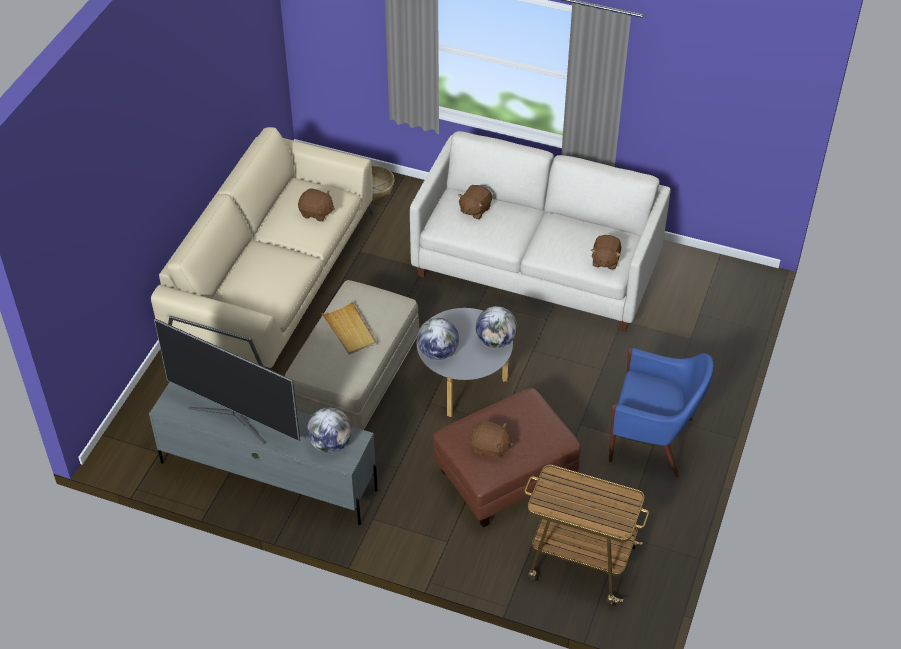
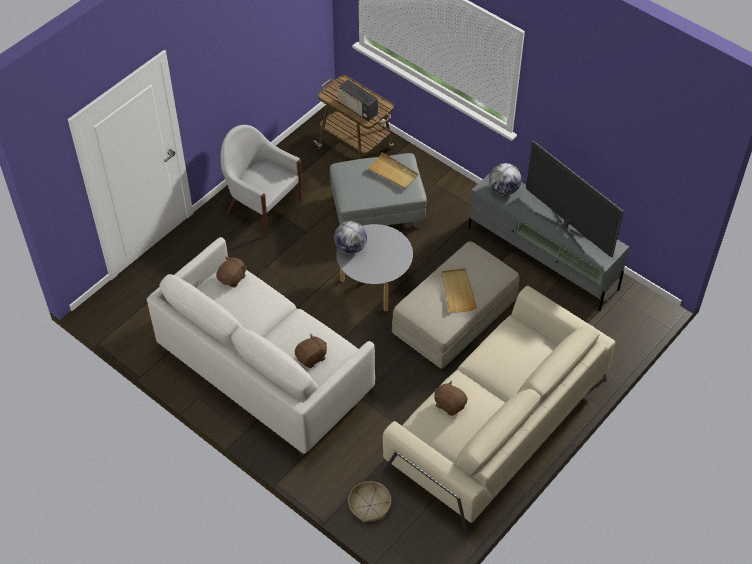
camera: 160 degrees left, 5 degrees up
globe [417,318,459,360] -> none
brown ottoman [433,388,581,527] -> grey ottoman [330,153,427,228]
brown plush toy [471,421,513,459] -> beige tray [366,152,419,190]
blue armchair [609,348,714,478] -> white armchair [221,125,302,236]
none -> radio [338,79,378,121]

